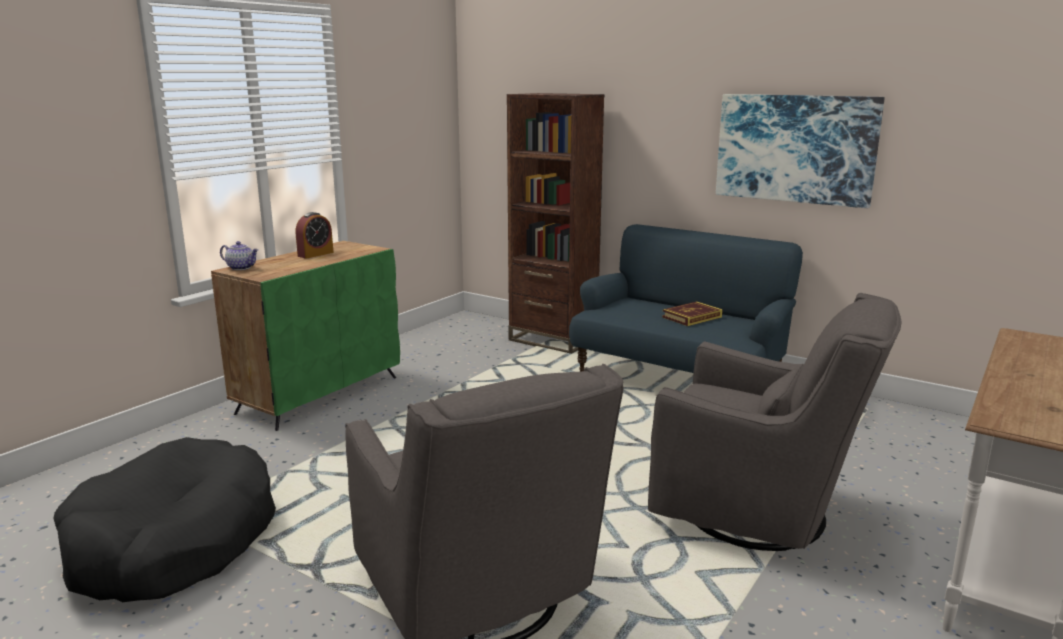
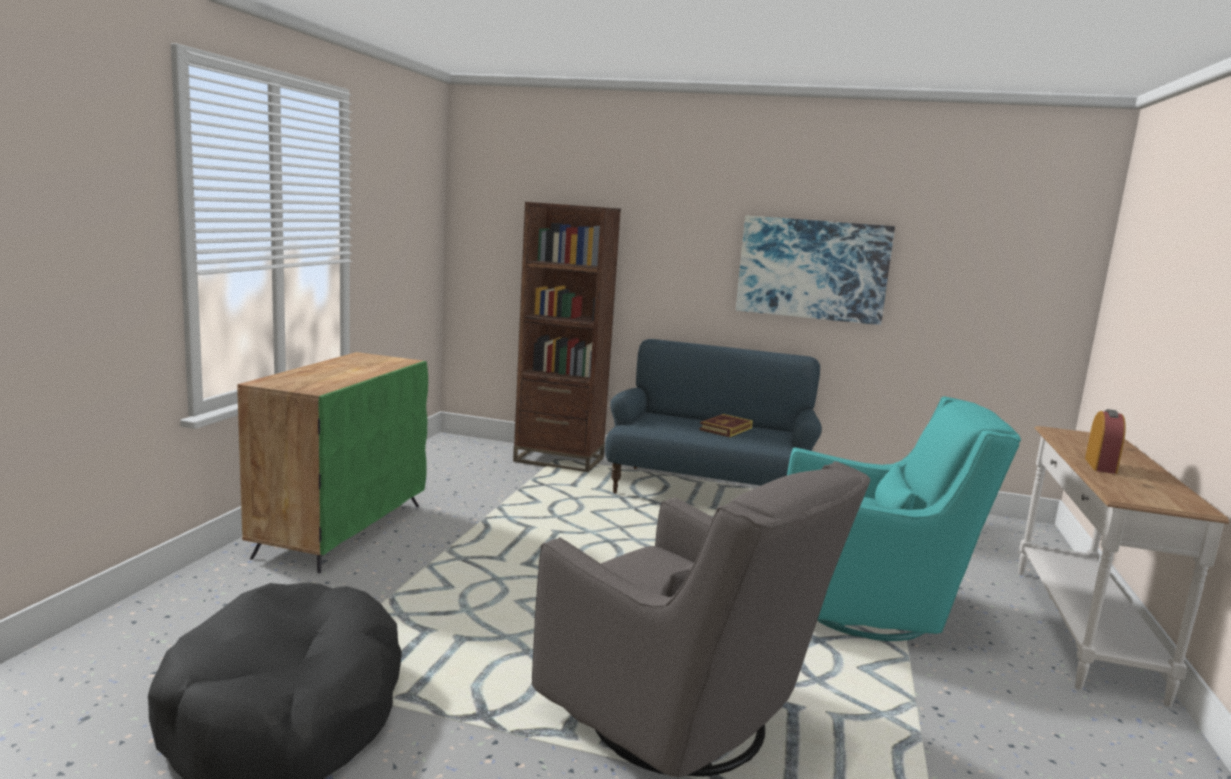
camera: 20 degrees left, 5 degrees down
teapot [220,241,258,270] -> none
alarm clock [295,212,334,259] -> alarm clock moved to [1085,409,1126,474]
grey armchair [648,293,901,551] -> turquoise armchair [787,396,1021,641]

